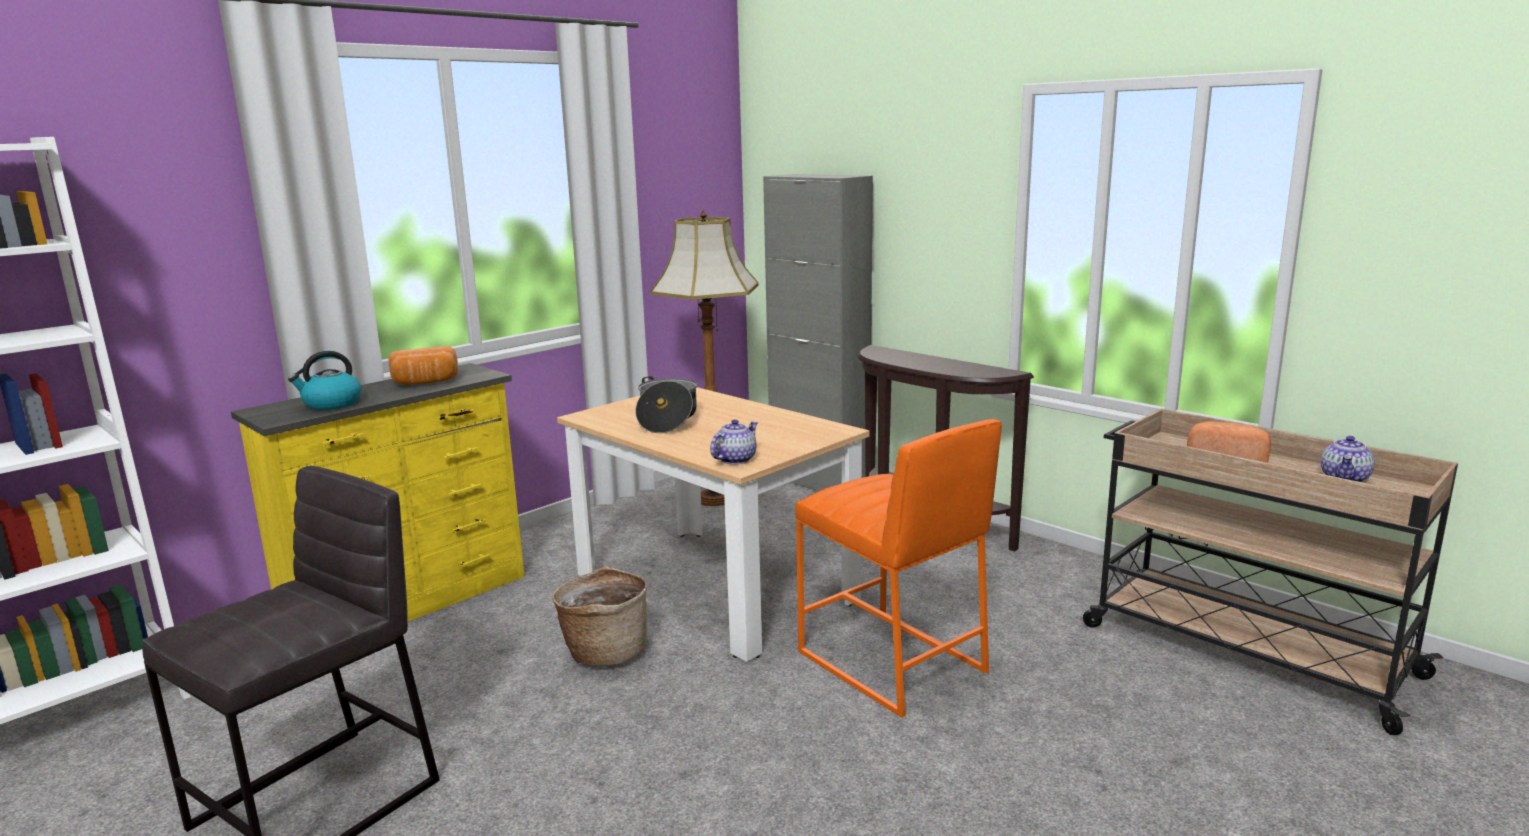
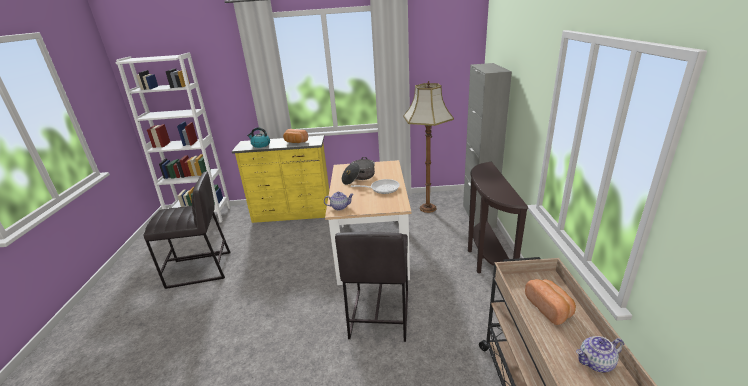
camera: 45 degrees right, 10 degrees up
basket [552,566,647,666] -> none
orange stool [795,419,1002,718] -> grey stool [335,232,408,342]
none -> frying pan [351,179,400,194]

